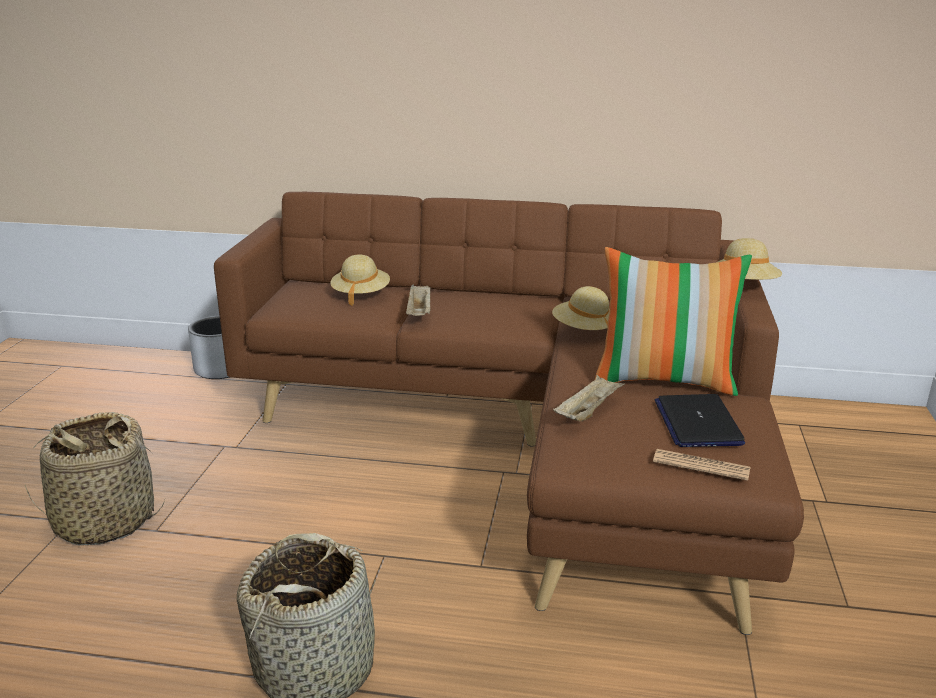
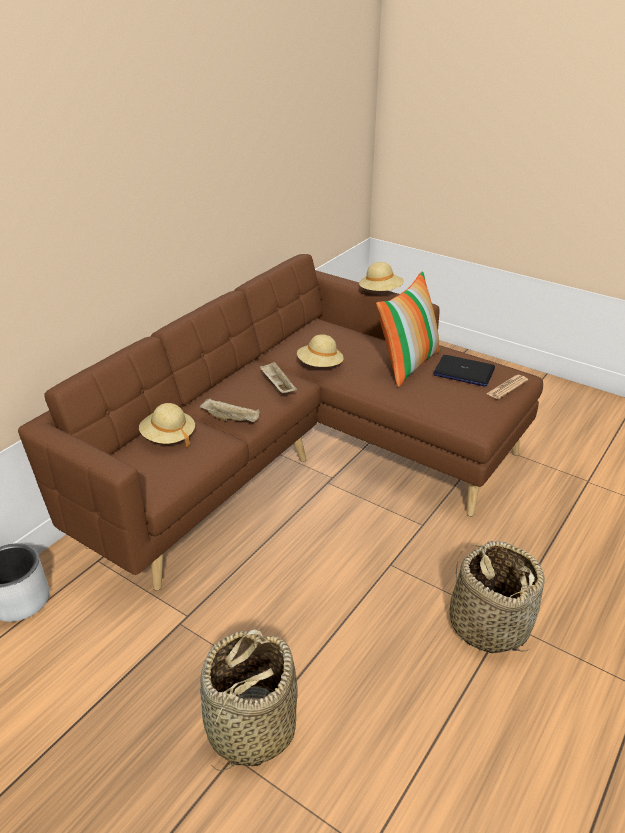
camera: 65 degrees left, 10 degrees up
beige tray [553,375,625,421] -> beige tray moved to [260,361,297,393]

